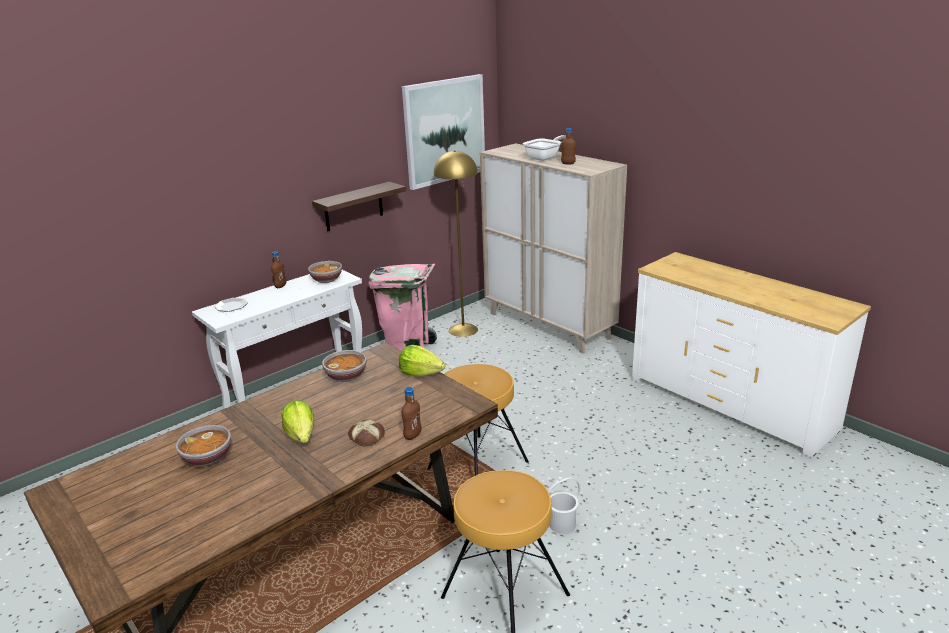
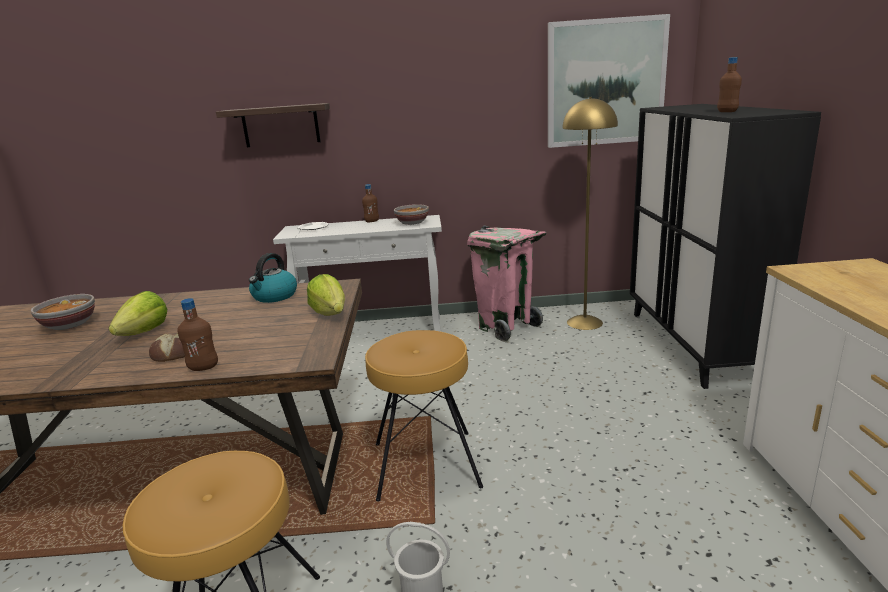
camera: 40 degrees right, 5 degrees down
shelf [312,182,406,231] -> shelf moved to [216,103,330,147]
bowl [322,350,367,382] -> kettle [249,253,297,303]
beige cabinet [480,143,627,354] -> black cabinet [630,104,821,389]
frying pan [523,135,566,161] -> none

